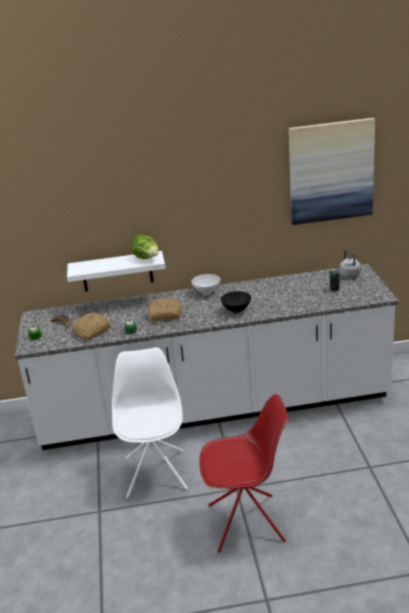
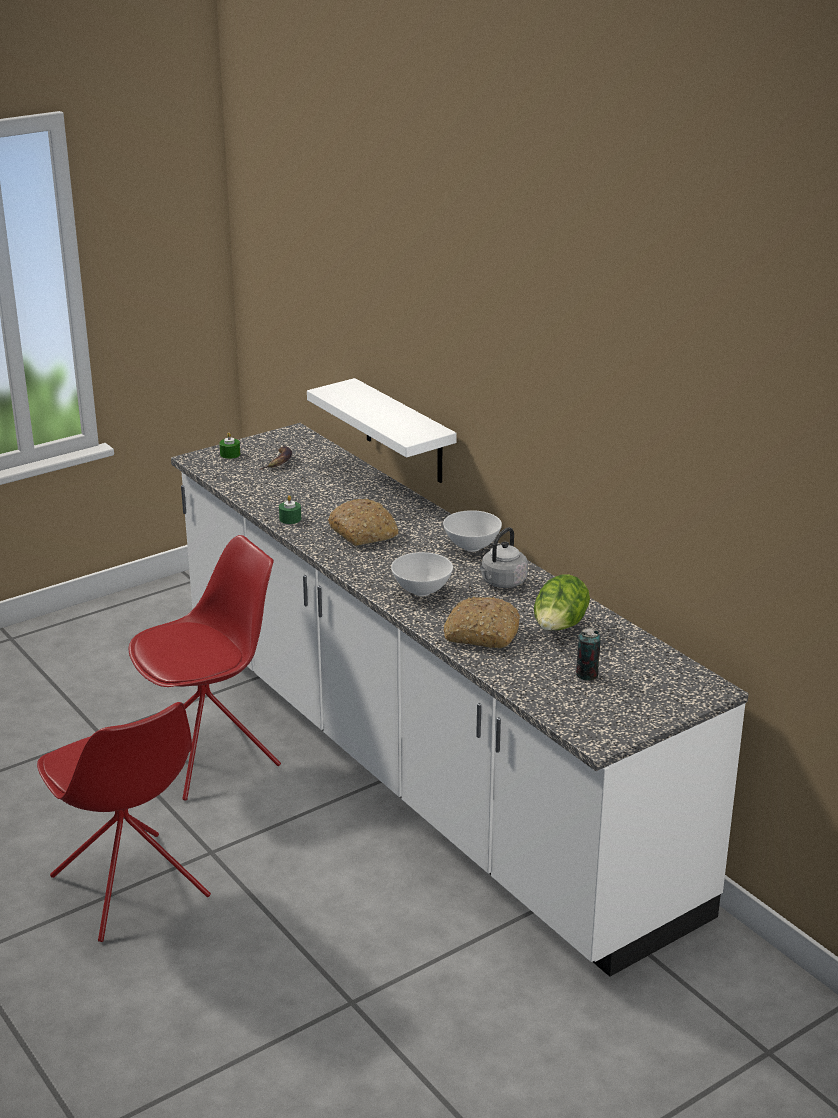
camera: 60 degrees right, 0 degrees up
bread [72,312,111,340] -> bread moved to [443,597,520,648]
white chair [112,347,188,498] -> red chair [129,535,281,801]
lettuce [131,234,159,259] -> lettuce moved to [534,574,590,631]
black bowl [221,291,251,313] -> white bowl [391,552,453,596]
picture [289,118,375,225] -> none
grey kettle [339,250,361,278] -> grey kettle moved to [480,527,528,588]

